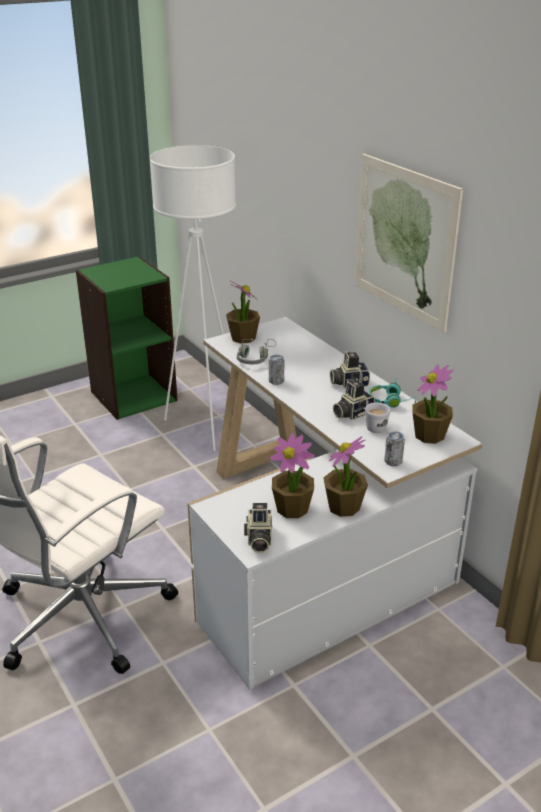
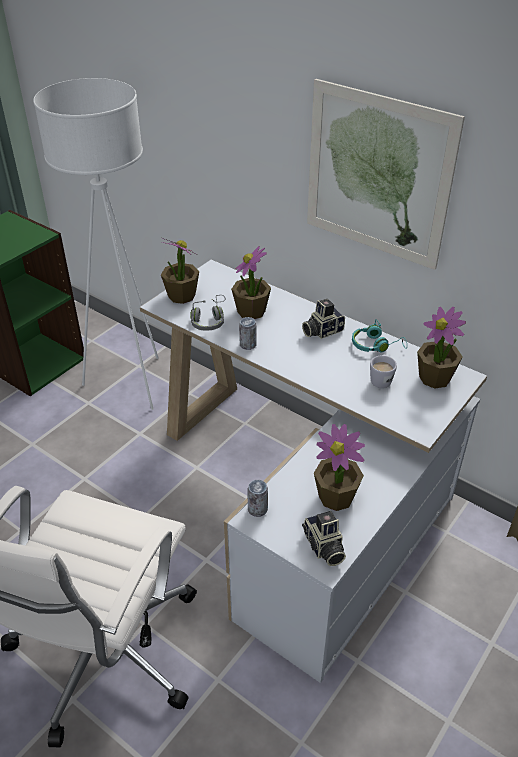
camera: 20 degrees left, 10 degrees up
potted plant [323,437,368,517] -> potted plant moved to [231,246,271,319]
camera [333,380,375,420] -> none
can [384,431,405,466] -> can moved to [247,480,268,517]

